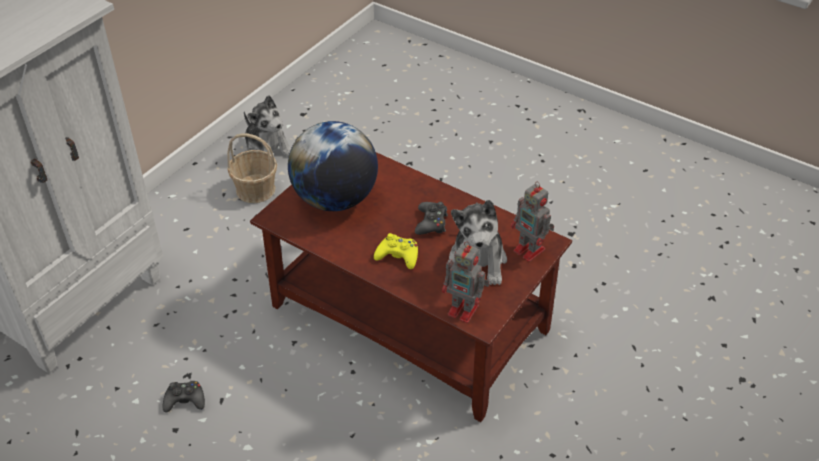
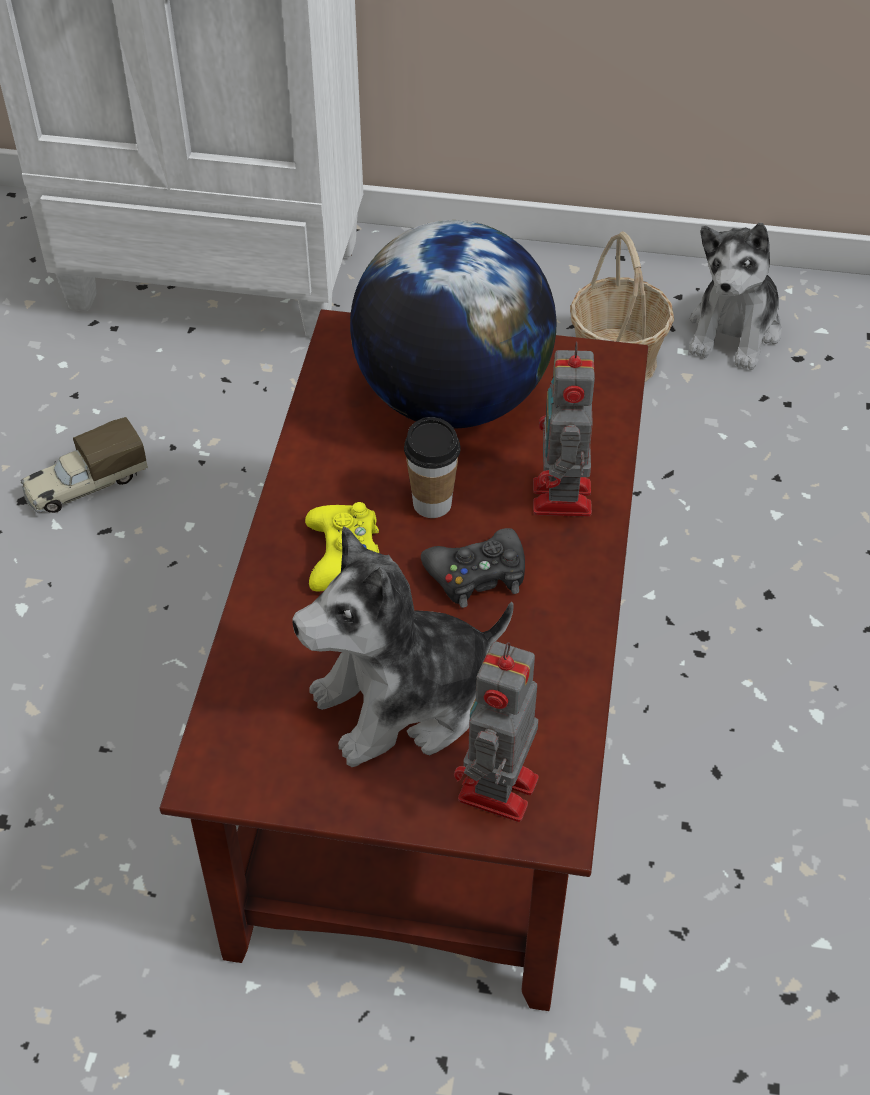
camera: 65 degrees right, 5 degrees up
black game controller [162,381,205,412] -> toy truck [21,417,148,513]
toy robot [442,241,489,323] -> toy robot moved to [533,341,595,517]
none -> cup [404,417,461,518]

